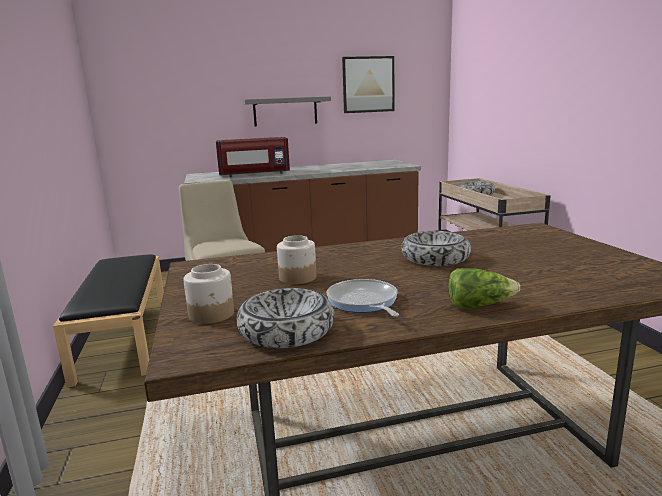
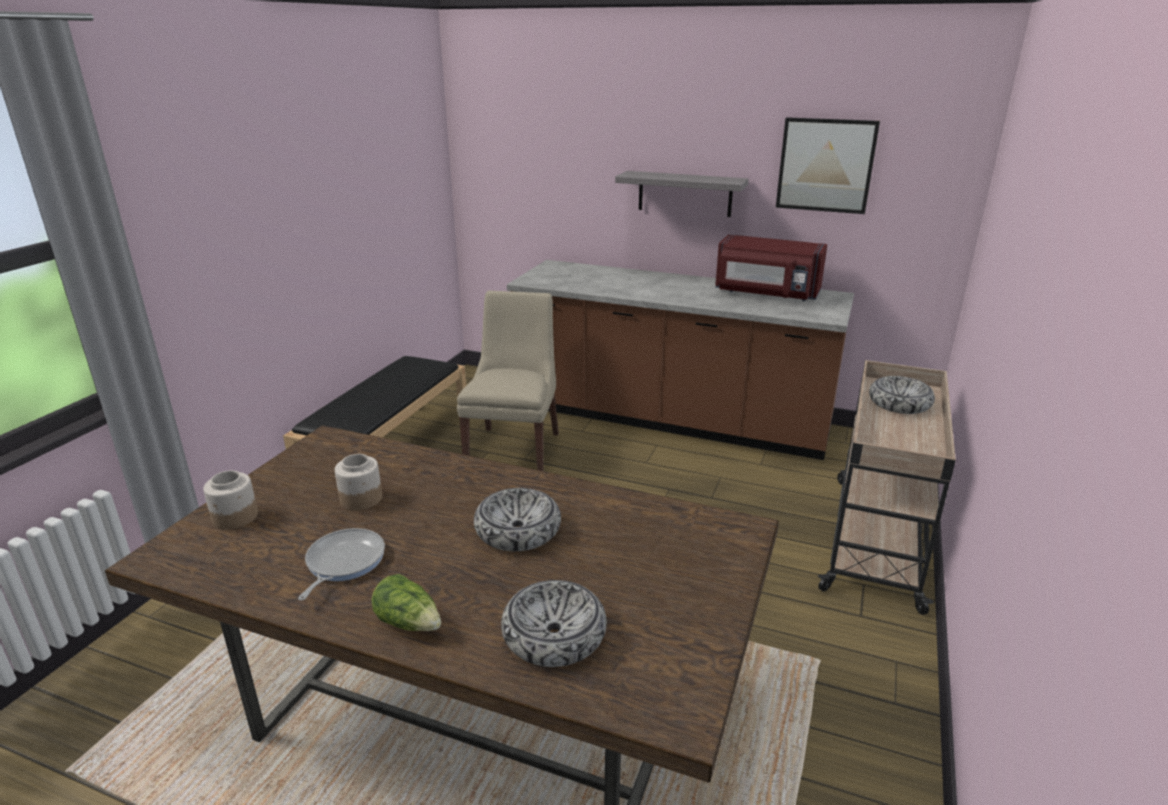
camera: 35 degrees right, 10 degrees up
red microwave [216,137,290,177] -> red microwave moved to [715,234,827,301]
bowl [236,288,334,348] -> bowl moved to [501,580,607,667]

